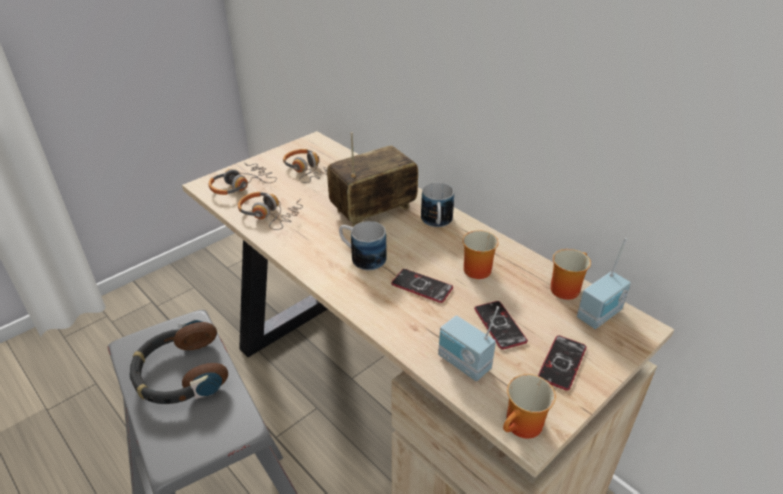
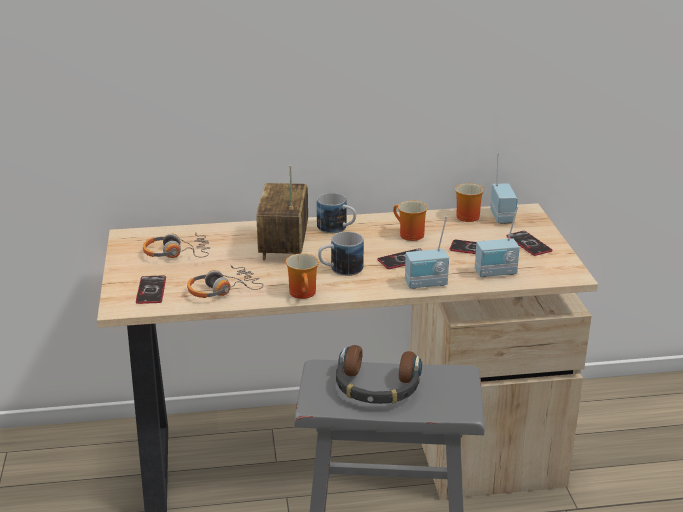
camera: 55 degrees left, 10 degrees down
headphones [209,163,277,195] -> phone [136,275,166,304]
mug [503,374,556,439] -> mug moved to [285,253,319,299]
none -> radio [405,216,449,289]

